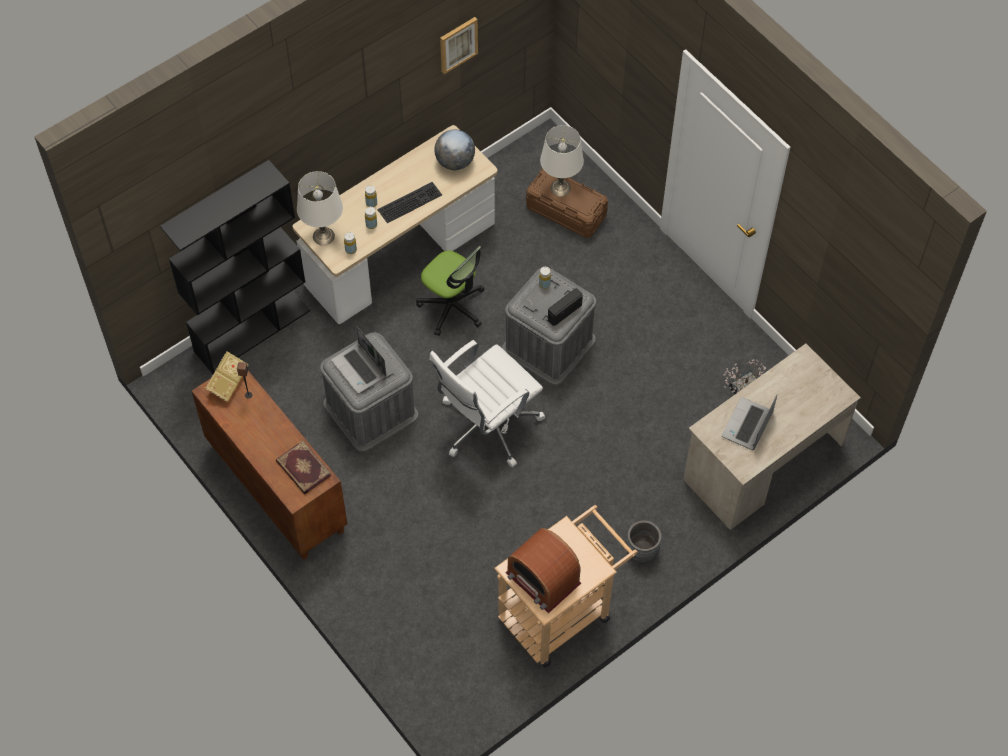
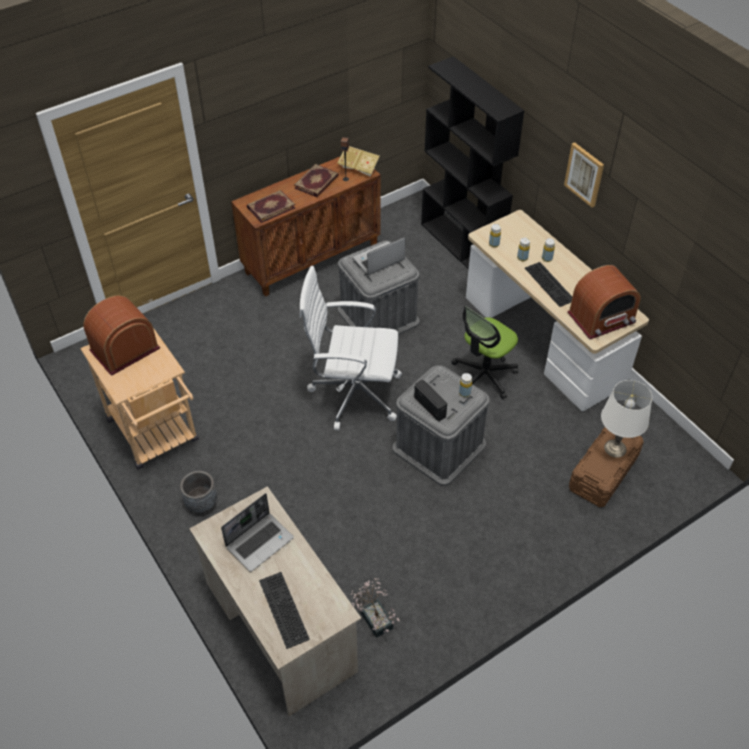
camera: 95 degrees right, 10 degrees down
white table lamp [297,171,343,246] -> none
white office chair [429,340,545,467] -> white office chair turned 45 degrees counterclockwise [299,266,402,430]
globe [434,129,475,170] -> radio [567,265,641,339]
picture [440,17,478,74] -> picture moved to [564,142,604,208]
laptop [722,395,777,450] -> laptop turned 105 degrees clockwise [221,493,294,572]
none -> keyboard [259,572,310,649]
none -> book [294,164,339,197]

